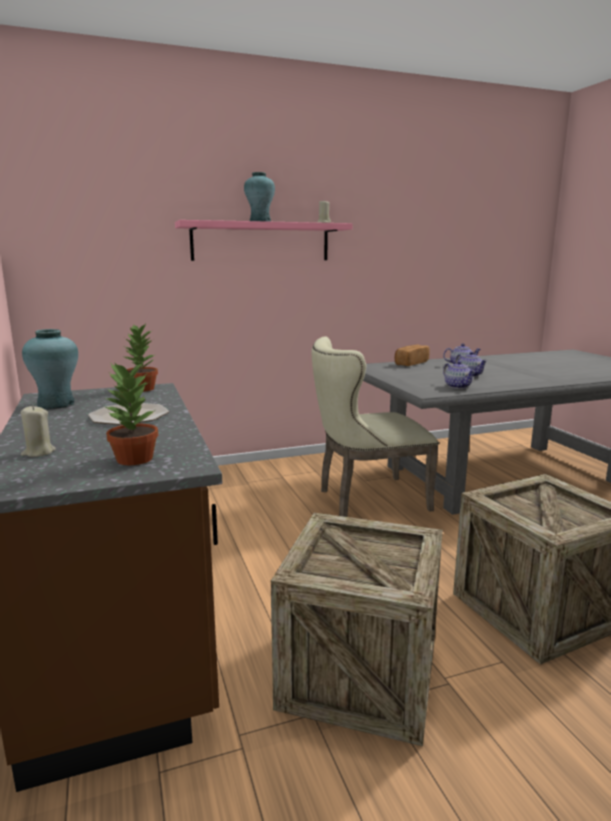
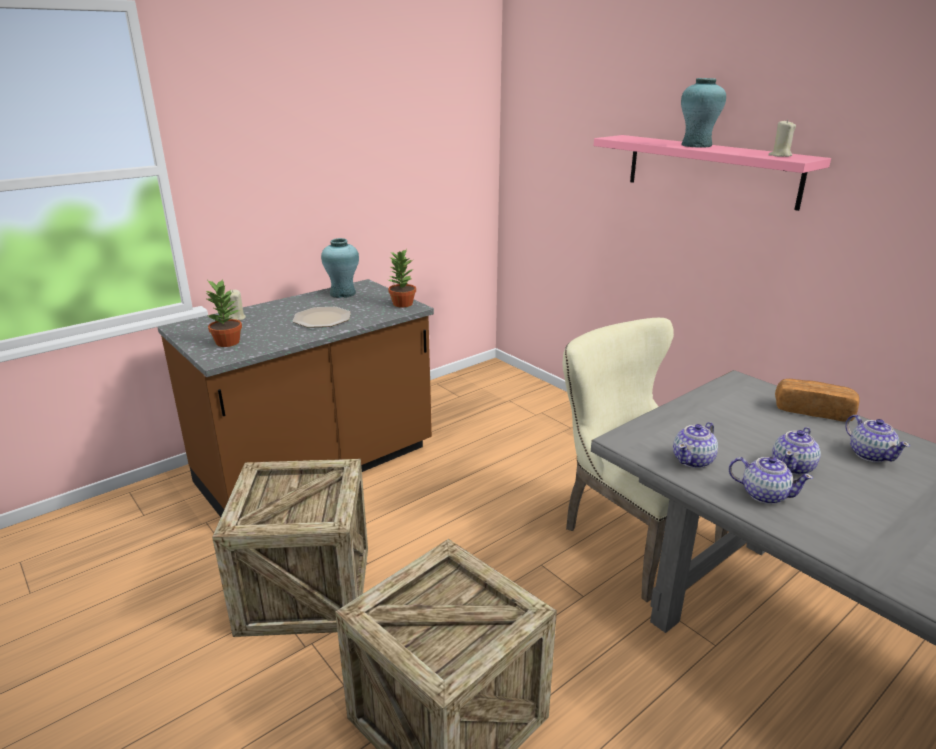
camera: 70 degrees right, 10 degrees up
none -> teapot [729,457,813,504]

